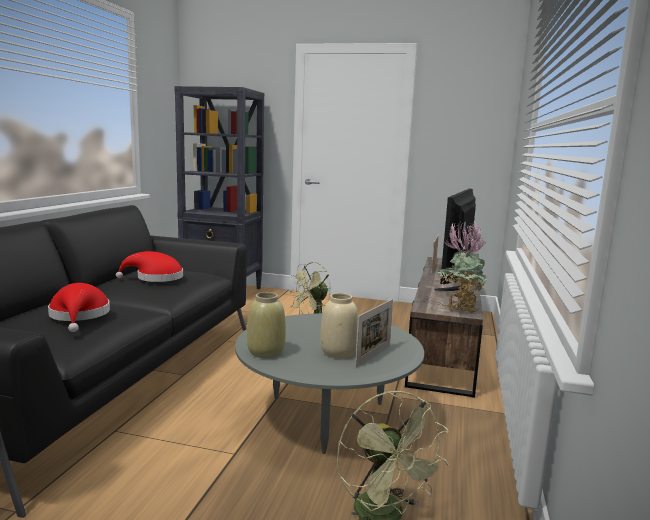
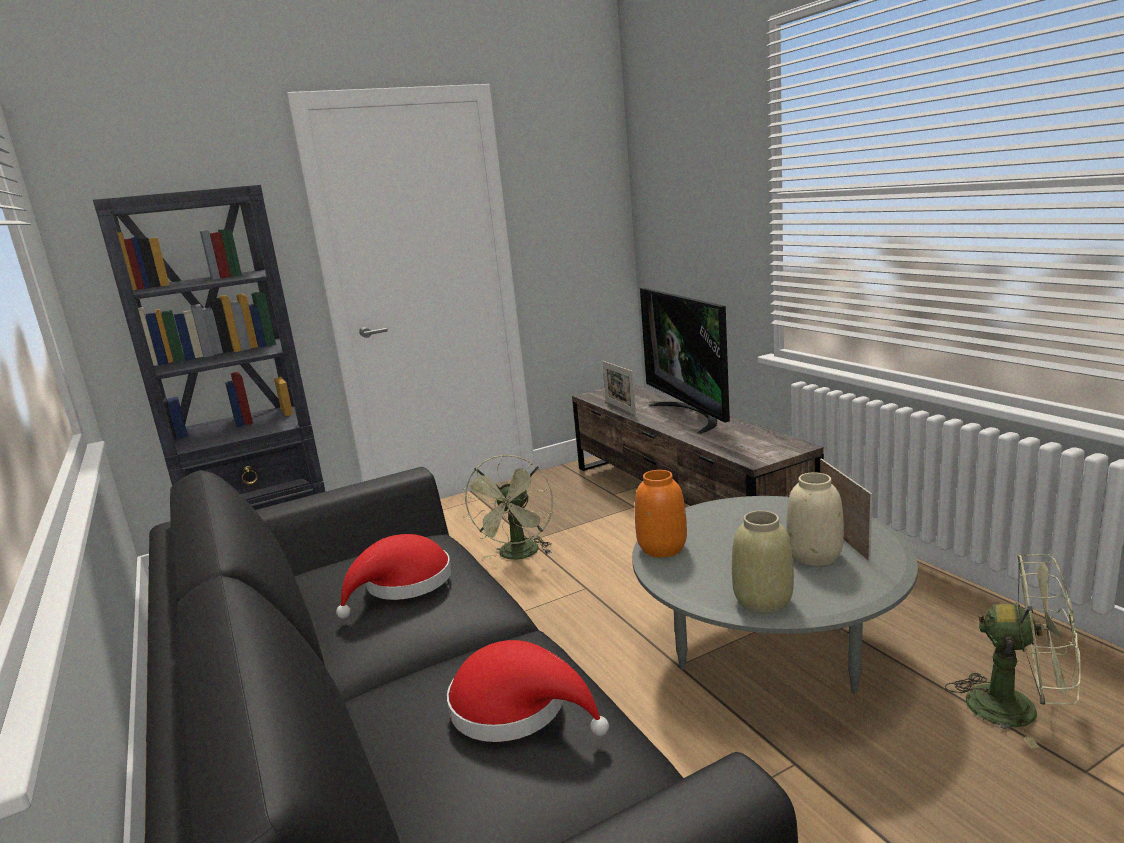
camera: 40 degrees left, 5 degrees up
potted plant [438,221,488,314] -> none
none -> orange vase [635,470,687,557]

